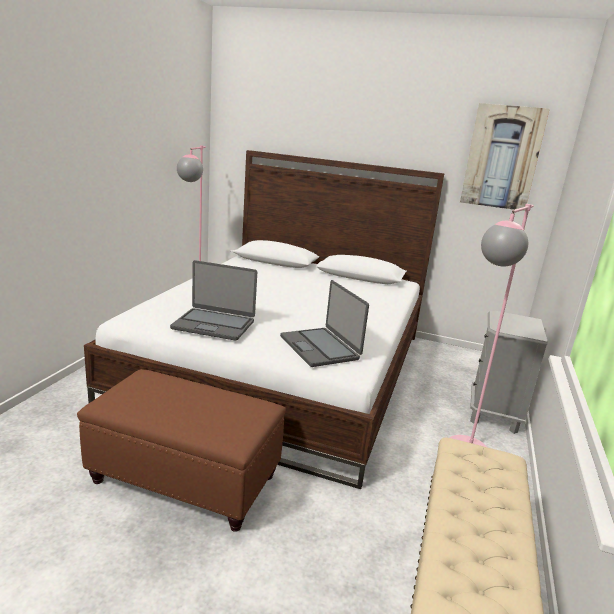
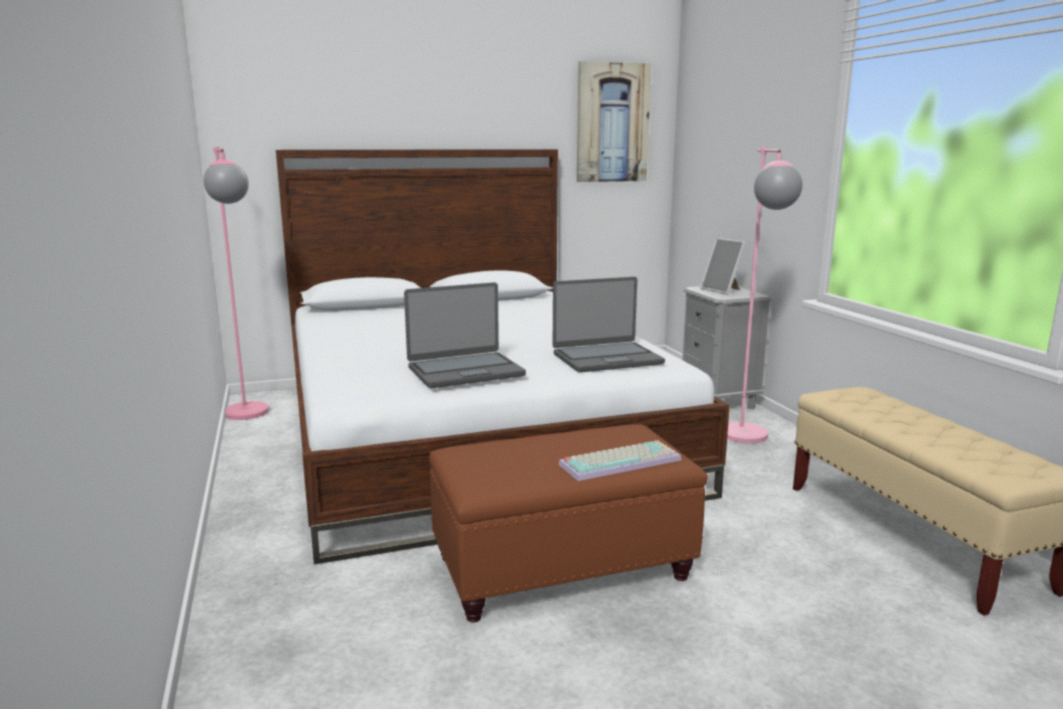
camera: 35 degrees left, 5 degrees down
laptop [280,280,369,367] -> laptop turned 45 degrees counterclockwise [553,277,665,372]
none -> keyboard [559,440,681,481]
none -> picture frame [700,238,746,294]

